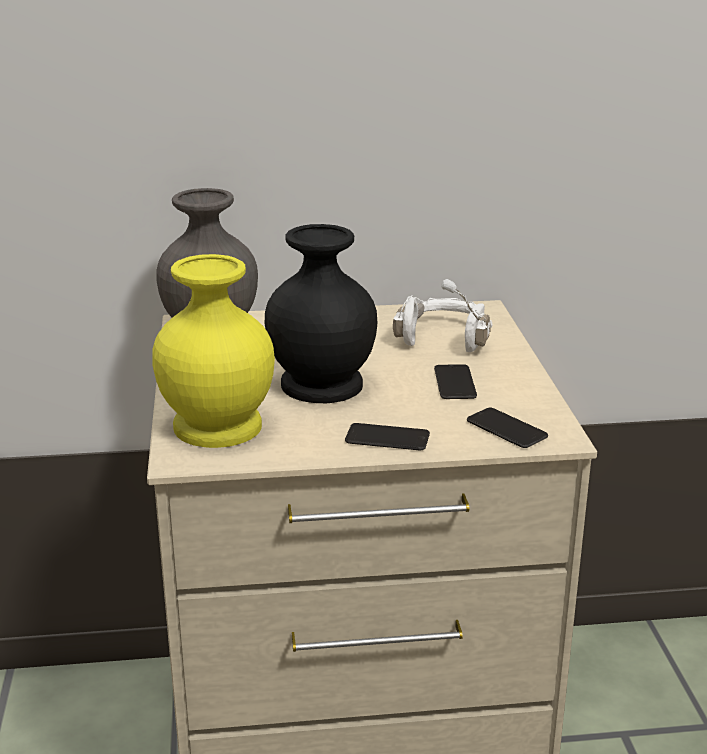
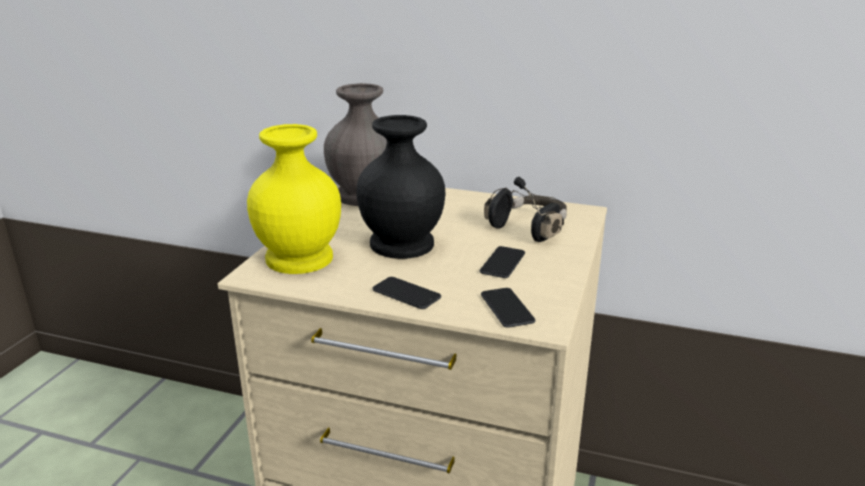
camera: 25 degrees right, 0 degrees up
white headphones [393,279,493,352] -> black headphones [484,177,567,242]

